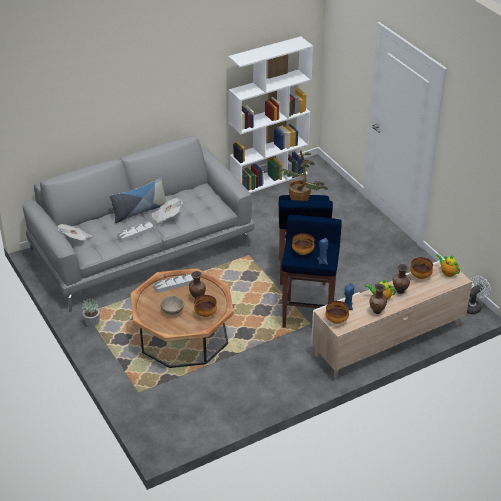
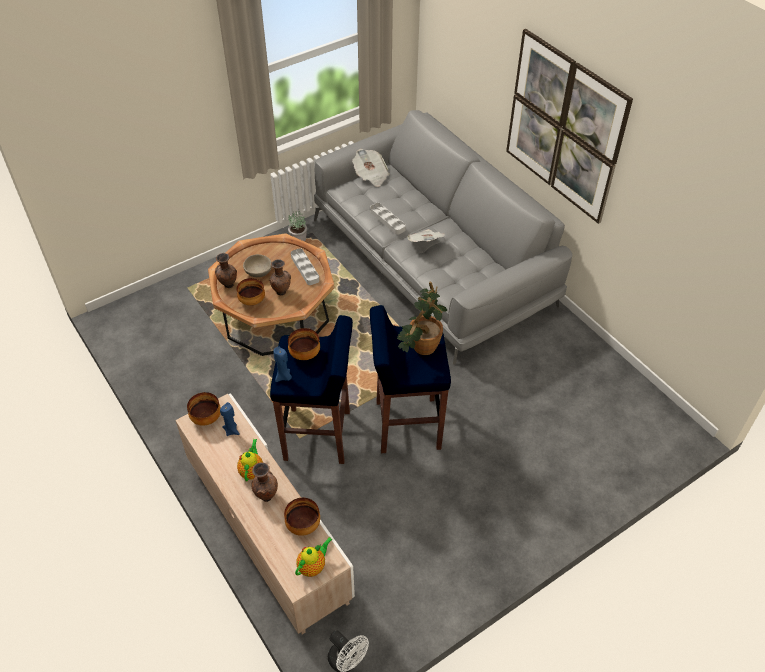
camera: 85 degrees right, 10 degrees up
pillow [109,178,167,223] -> none
white bookcase [228,36,313,193] -> none
brown vase [369,284,387,314] -> brown vase moved to [215,253,237,288]
none -> picture [506,29,633,224]

